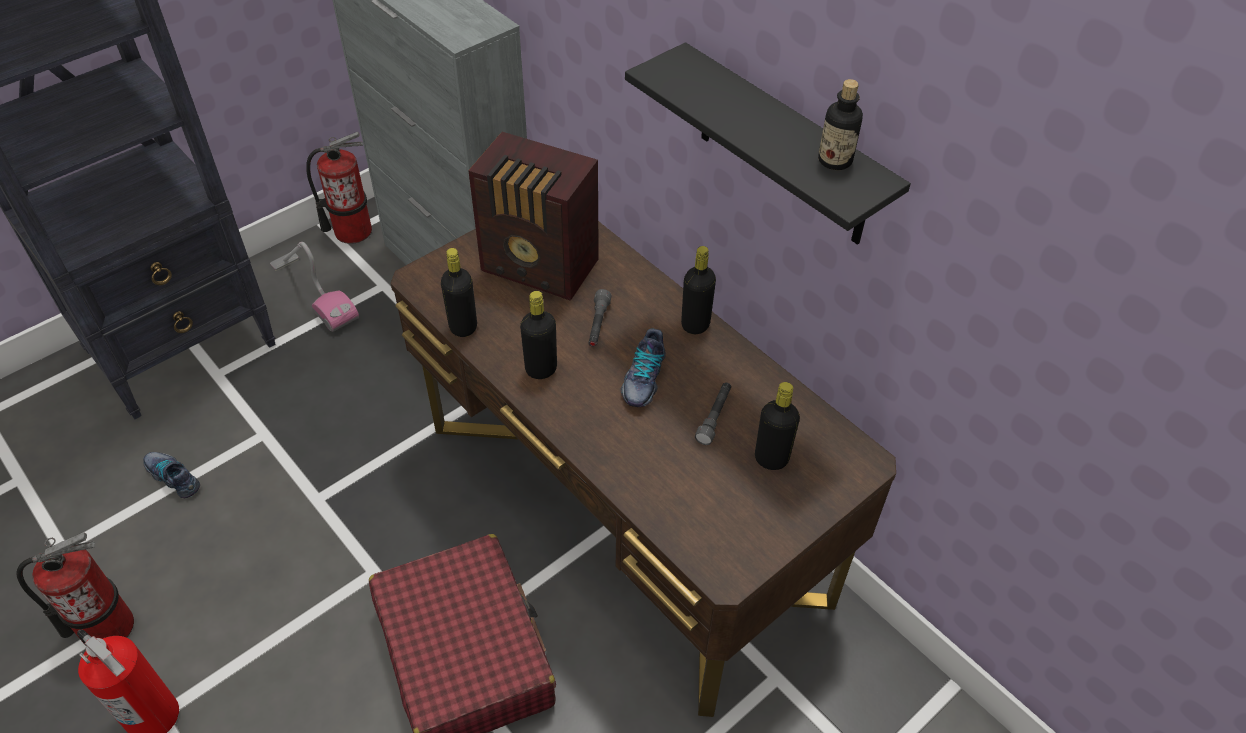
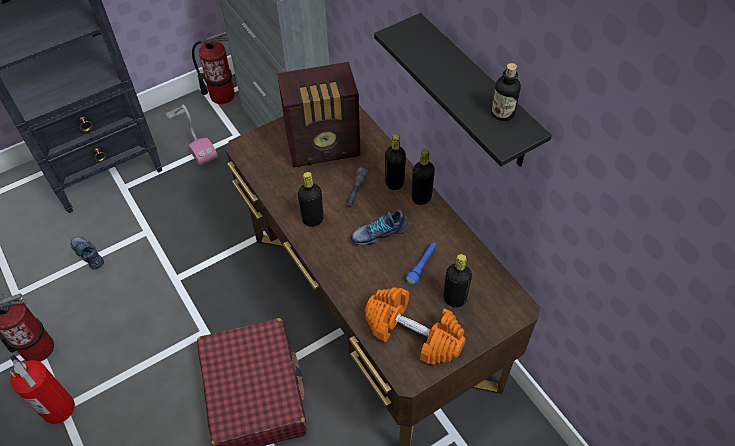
camera: 10 degrees right, 5 degrees up
black bottle [441,248,477,337] -> black bottle moved to [385,134,406,190]
radio [468,132,599,300] -> radio turned 45 degrees counterclockwise [277,62,360,168]
shoe [620,329,666,407] -> shoe turned 45 degrees clockwise [351,209,408,246]
grey flashlight [695,382,731,445] -> blue flashlight [405,242,436,285]
none -> orange dumbbell [365,287,466,365]

